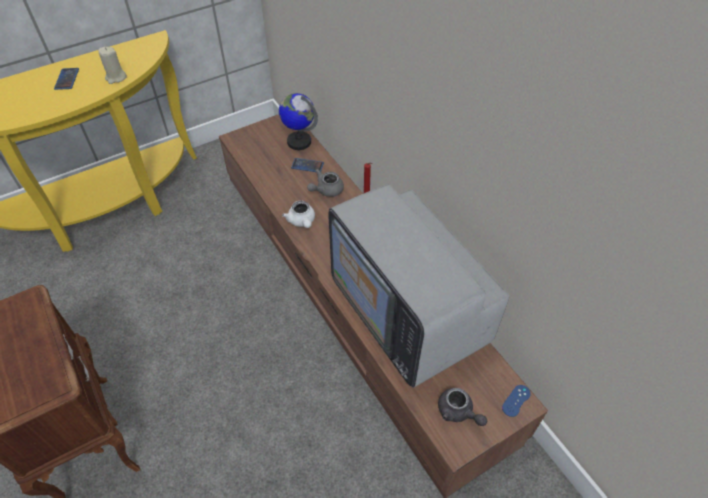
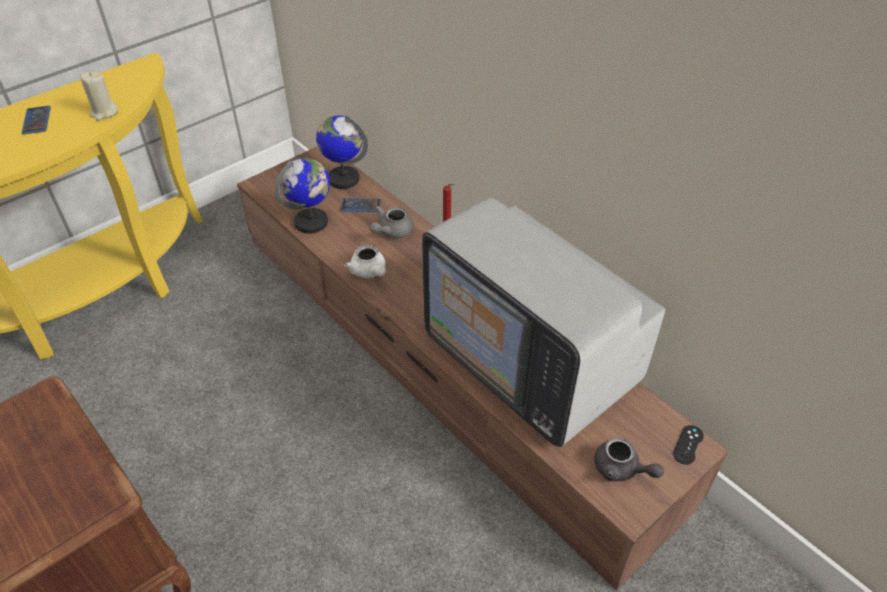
camera: 10 degrees left, 5 degrees down
blue game controller [502,385,531,417] -> black game controller [673,425,704,465]
none -> globe [275,158,330,234]

